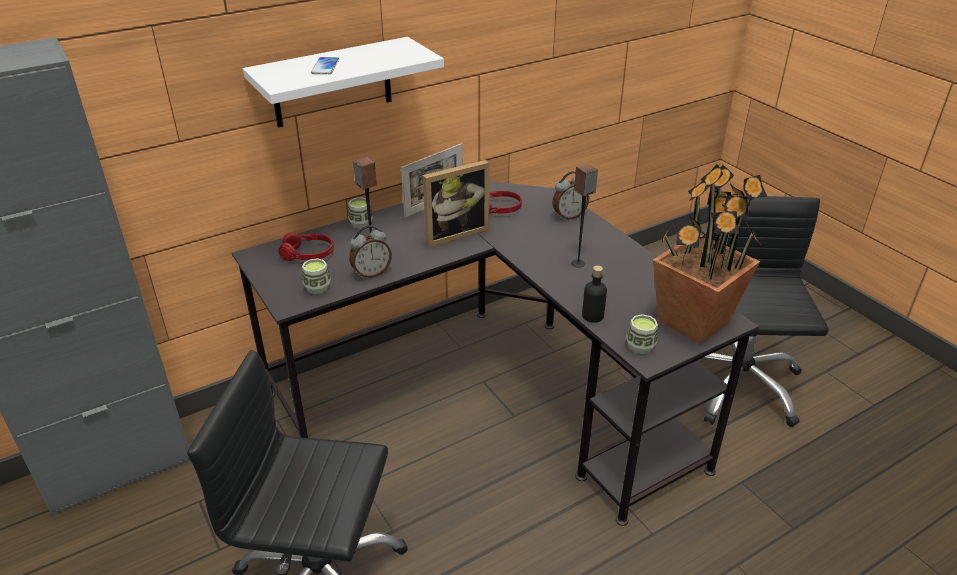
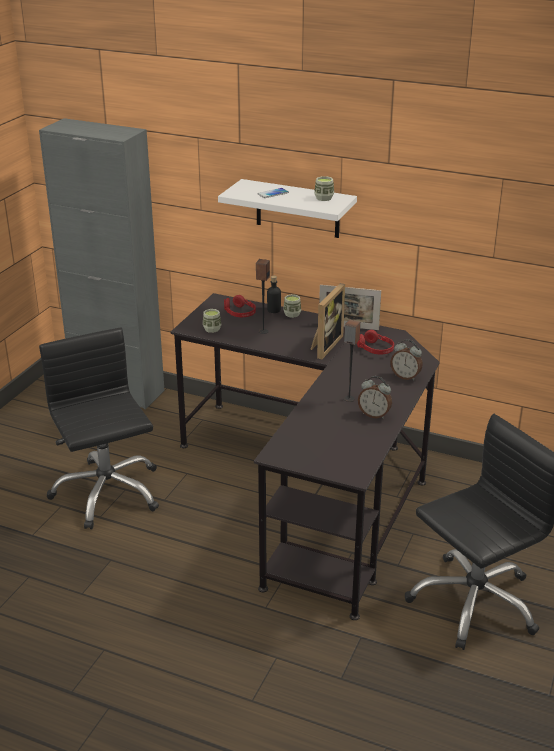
camera: 55 degrees right, 5 degrees down
alarm clock [349,225,392,279] -> alarm clock moved to [358,376,392,419]
picture frame [423,160,490,247] -> picture frame turned 90 degrees counterclockwise [310,283,345,359]
black bottle [582,265,607,323] -> black bottle moved to [267,276,281,313]
cup [626,314,658,354] -> cup moved to [314,176,334,201]
potted plant [653,164,767,344] -> none

